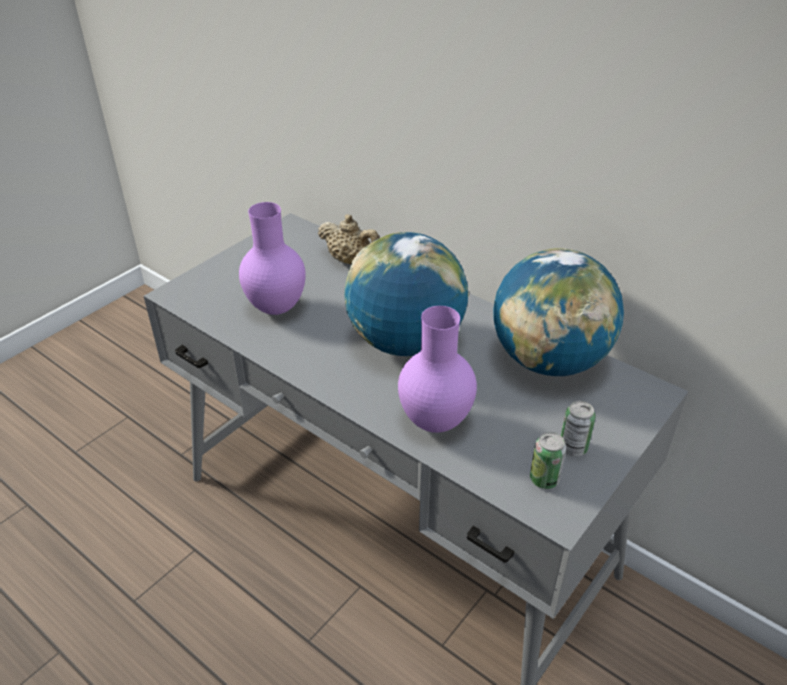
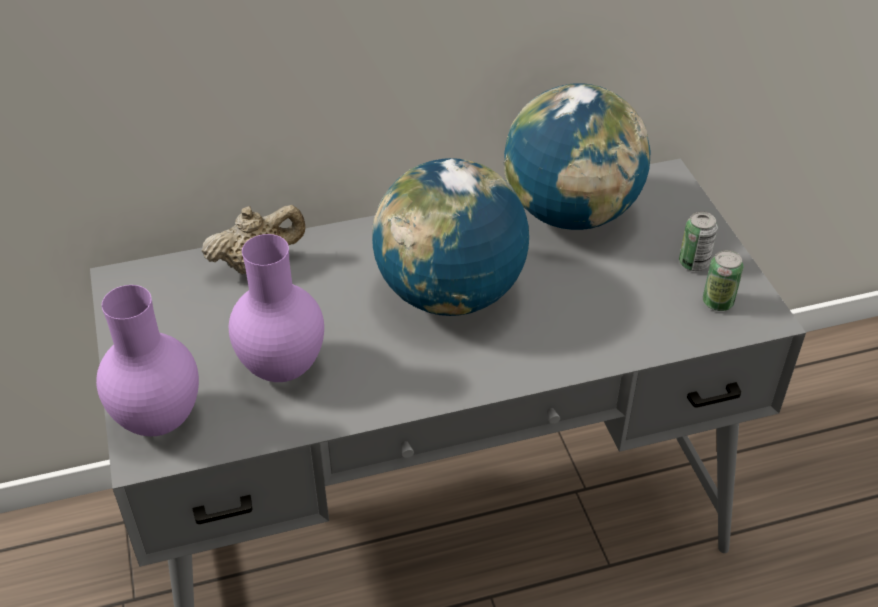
camera: 55 degrees left, 5 degrees up
purple vase [398,306,477,433] -> purple vase moved to [96,285,199,436]

